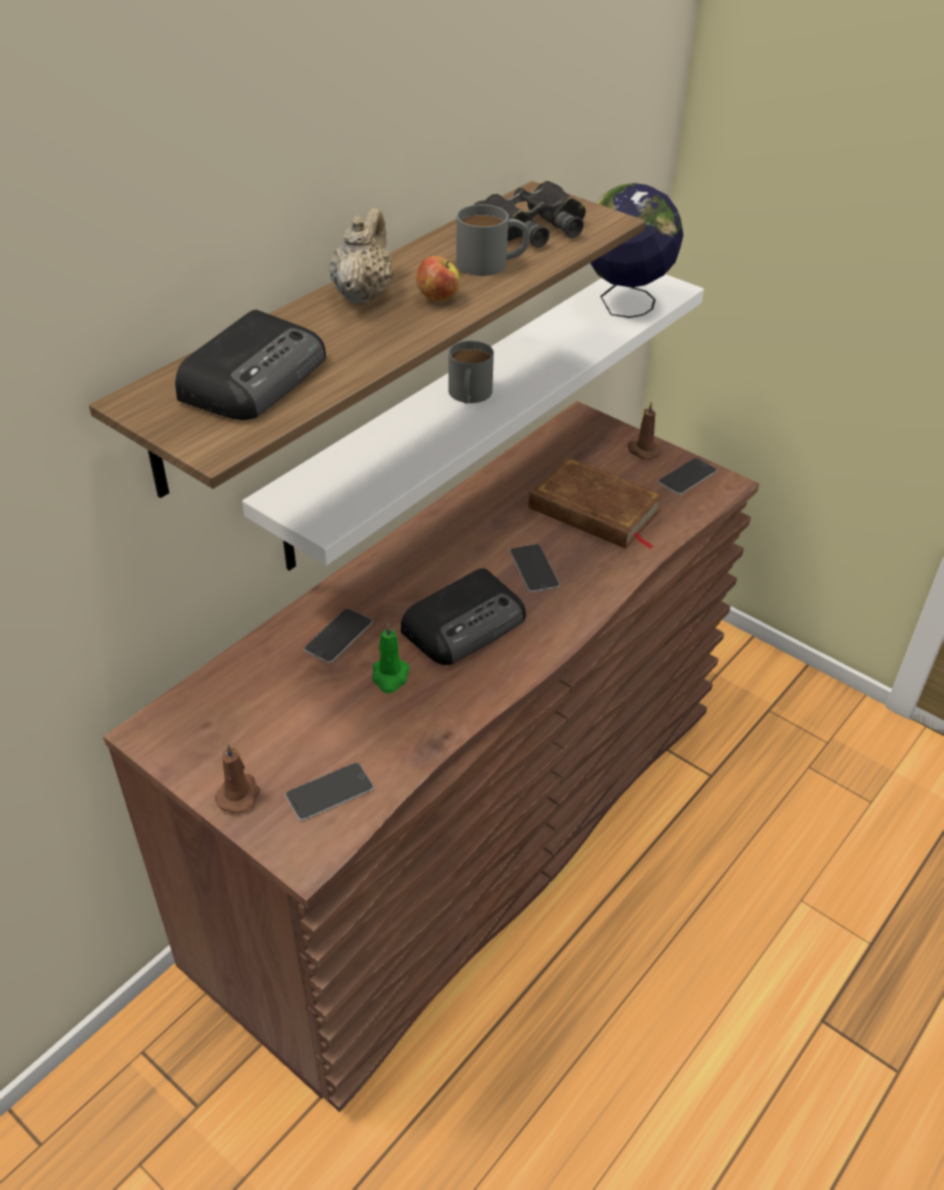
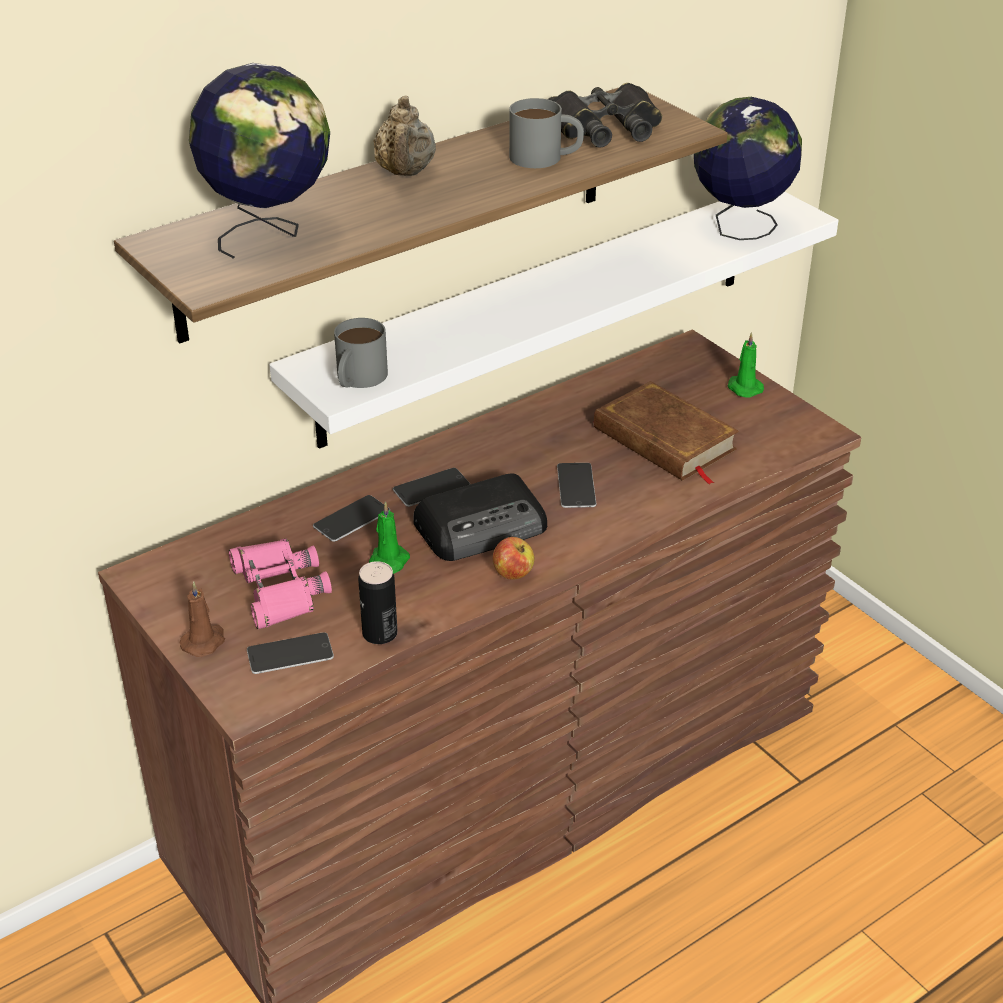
camera: 15 degrees right, 5 degrees down
radio [175,310,326,420] -> globe [189,63,330,259]
beige teapot [329,208,394,304] -> beige teapot turned 150 degrees clockwise [373,96,436,176]
apple [416,256,460,302] -> apple moved to [493,537,534,580]
grey mug [448,341,494,404] -> grey mug moved to [334,318,388,388]
brown candle [627,401,661,460] -> green candle [727,332,764,397]
phone [658,458,717,495] -> phone moved to [393,468,470,507]
none -> pink binoculars [229,539,332,629]
none -> can [358,561,398,644]

